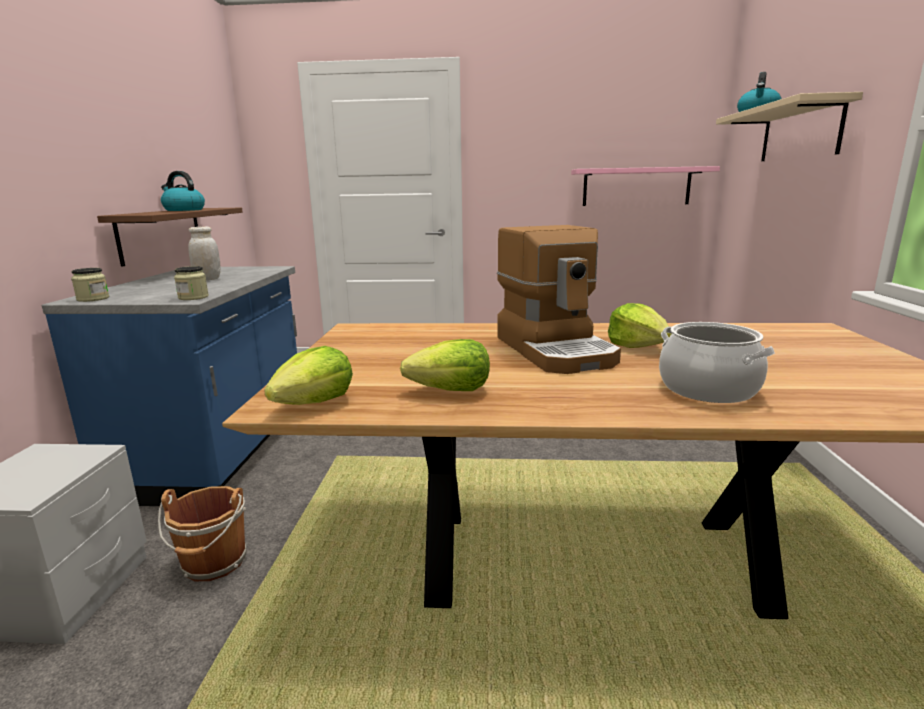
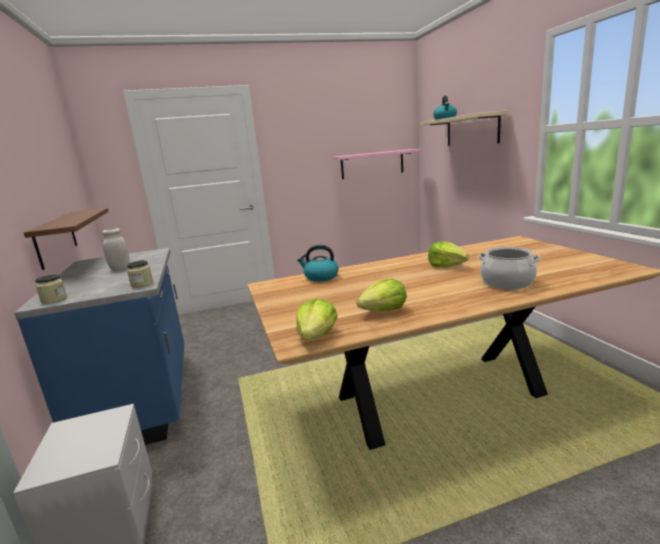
camera: 20 degrees left, 0 degrees up
brown bucket [158,486,247,581] -> none
kettle [161,171,205,211] -> kettle moved to [297,245,339,282]
coffee machine [497,225,621,374] -> none

